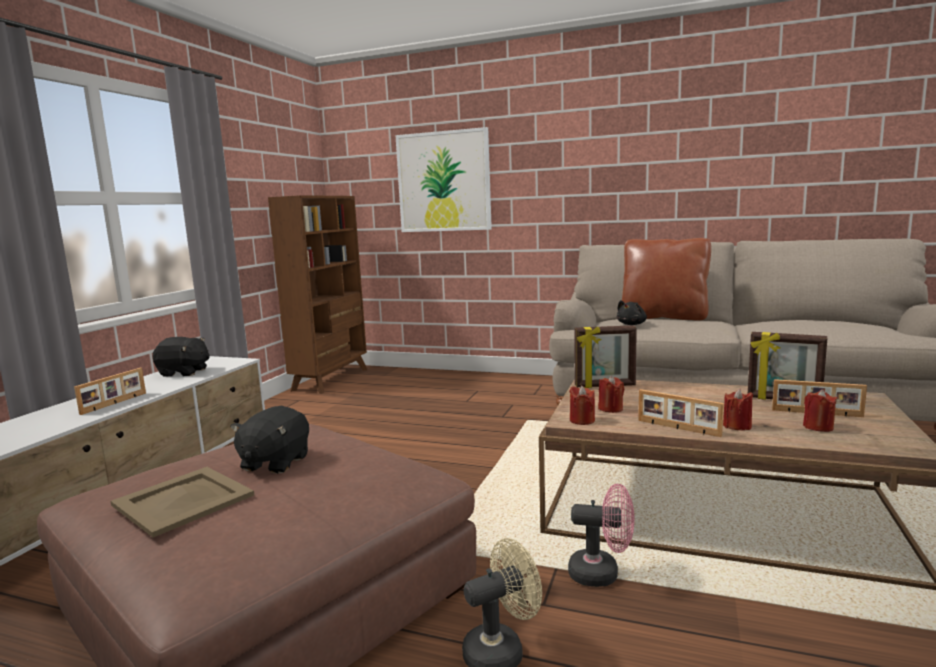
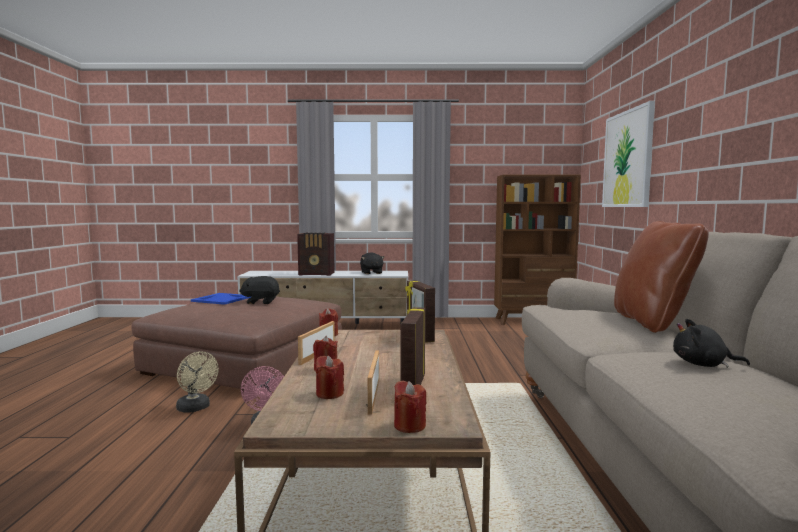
camera: 70 degrees right, 5 degrees down
picture frame [74,368,146,415] -> radio [297,233,335,276]
beige tray [111,467,254,537] -> blue tray [191,293,252,305]
red candle [598,376,625,413] -> red candle moved to [394,381,427,433]
black plush toy [617,300,647,325] -> black plush toy moved to [673,319,750,368]

